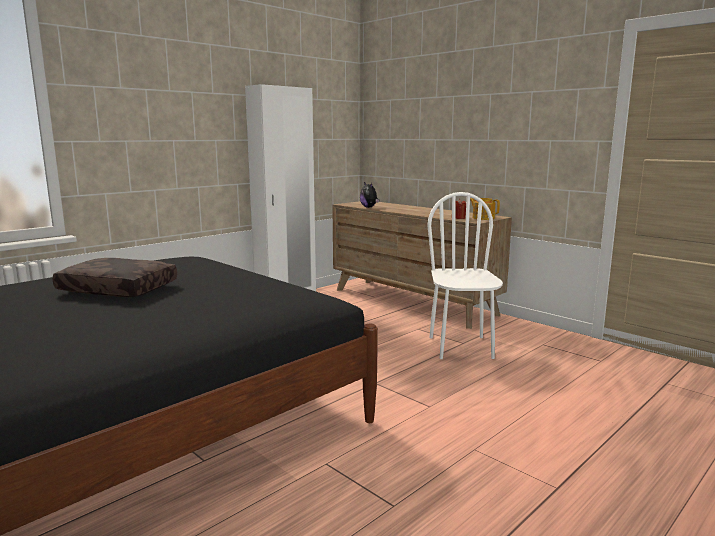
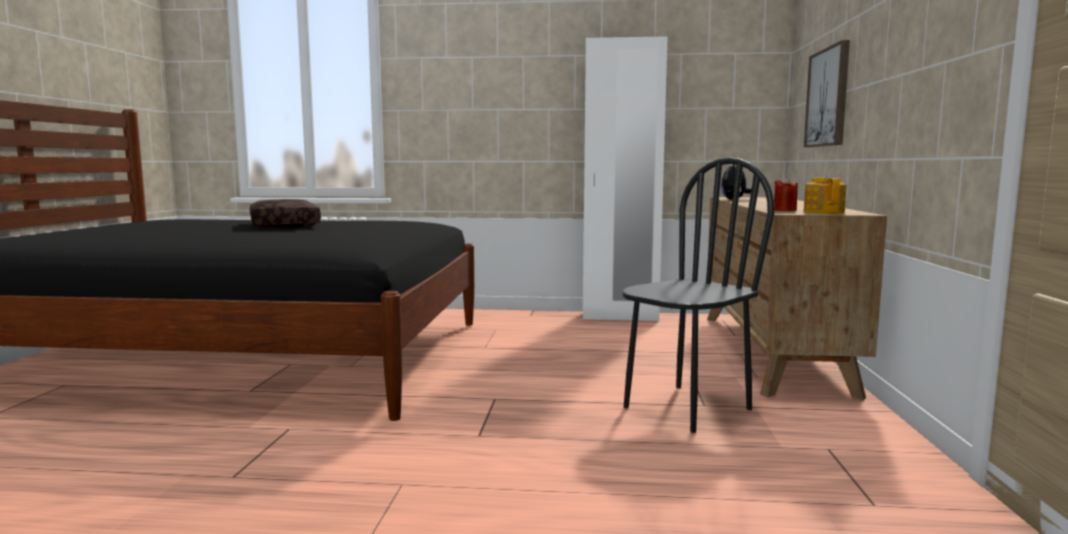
camera: 50 degrees right, 5 degrees down
white chair [427,192,503,359] -> black chair [622,158,774,433]
none -> picture [804,40,850,147]

